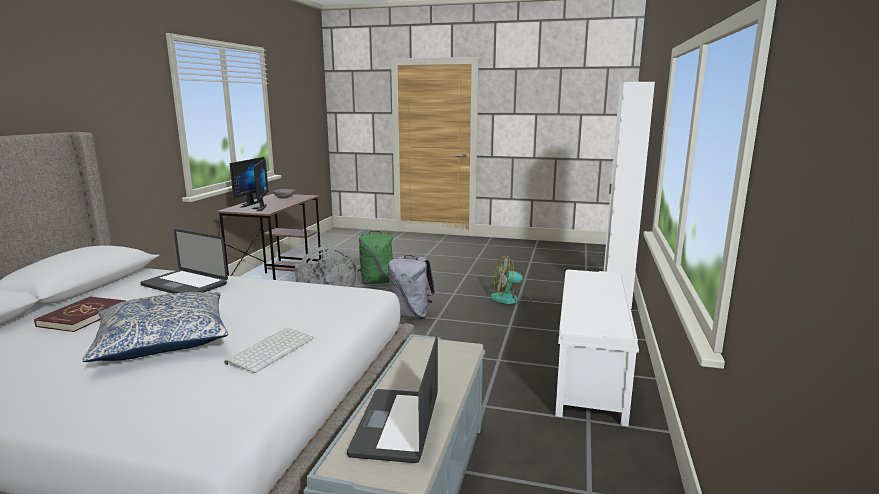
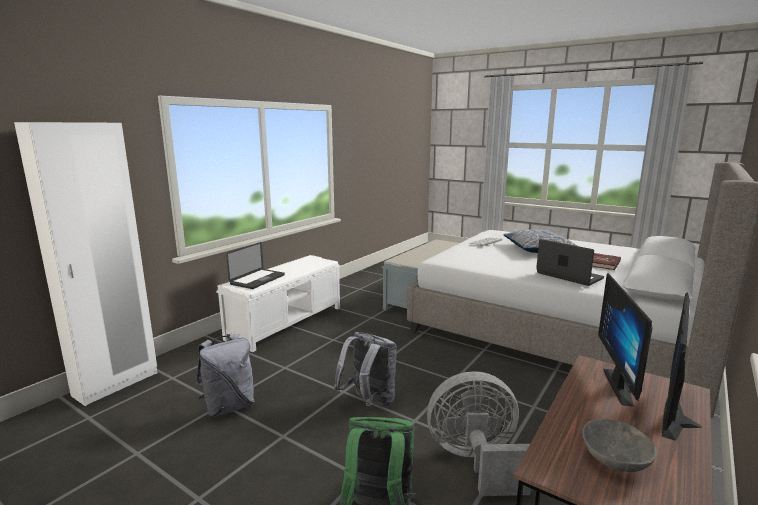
camera: 160 degrees left, 0 degrees up
laptop [347,337,438,463] -> laptop moved to [226,242,285,289]
fan [491,255,532,304] -> grey backpack [196,334,254,417]

